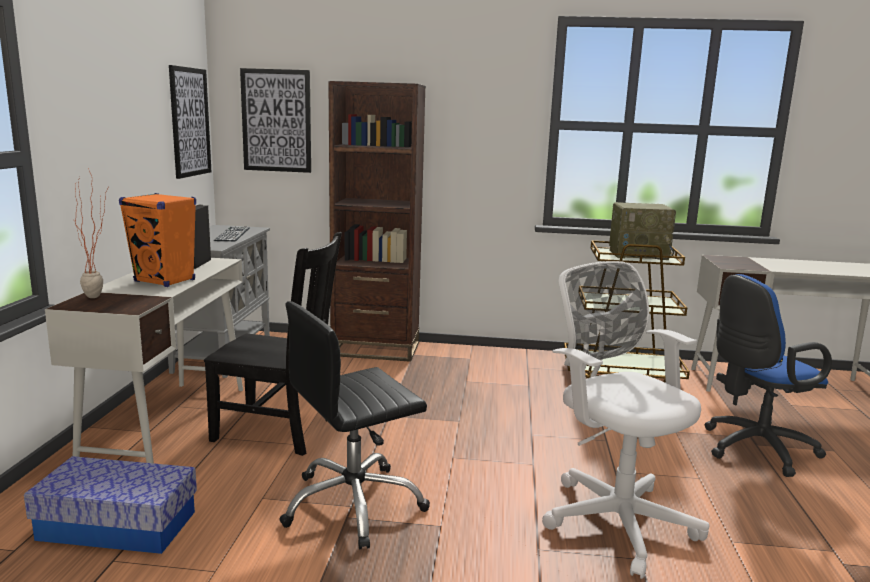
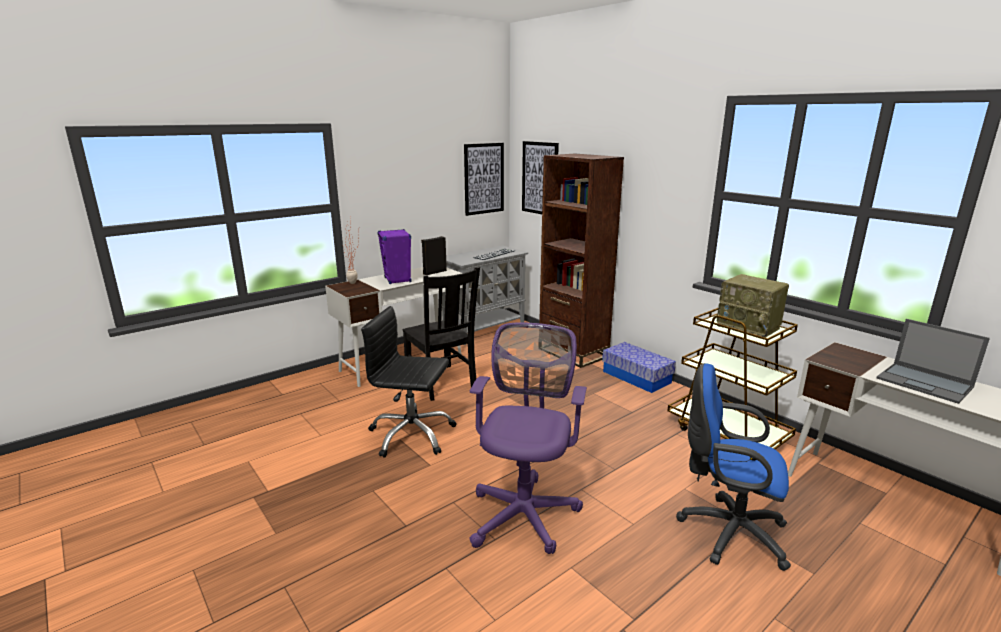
camera: 45 degrees right, 5 degrees up
storage box [24,456,197,554] -> storage box moved to [602,342,676,393]
orange speaker [119,193,196,287] -> purple speaker [377,229,411,284]
white office chair [542,261,709,579] -> purple office chair [469,323,587,554]
none -> laptop [876,319,990,404]

